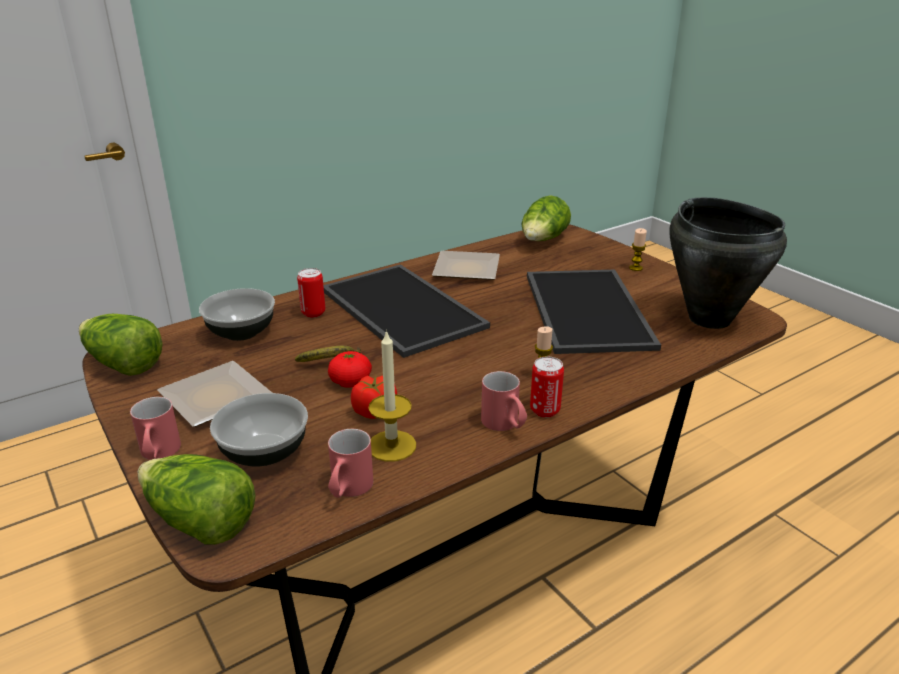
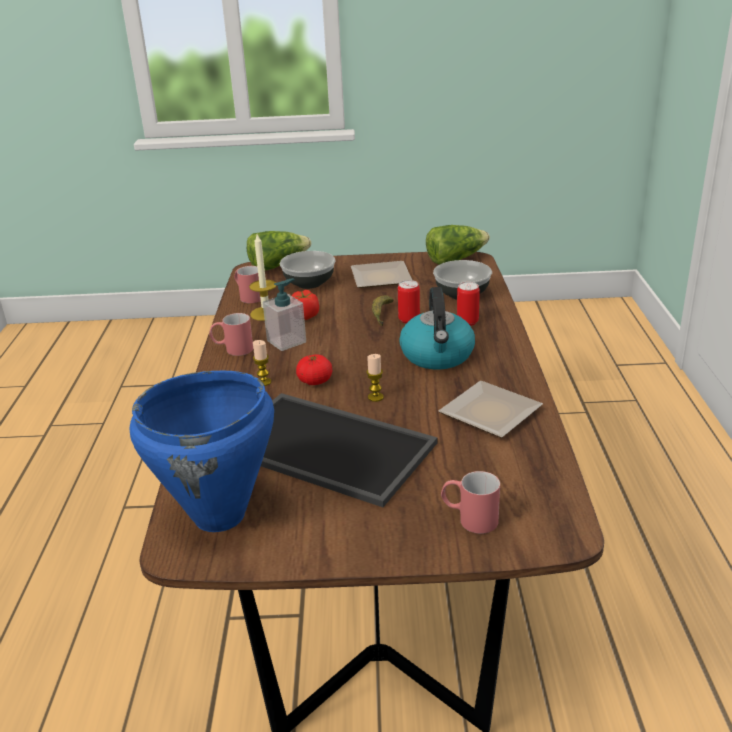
camera: 125 degrees right, 0 degrees up
red mug [130,397,181,460] -> red mug moved to [441,471,500,534]
tray [323,264,490,358] -> kettle [399,287,475,370]
tomato [328,351,372,388] -> tomato moved to [296,354,332,385]
lettuce [522,195,571,241] -> none
can [530,356,564,418] -> can moved to [398,280,420,324]
candle [629,228,647,271] -> candle moved to [366,354,384,402]
black cooking pot [670,197,787,329] -> blue cooking pot [130,371,274,532]
none -> soap dispenser [263,278,306,351]

